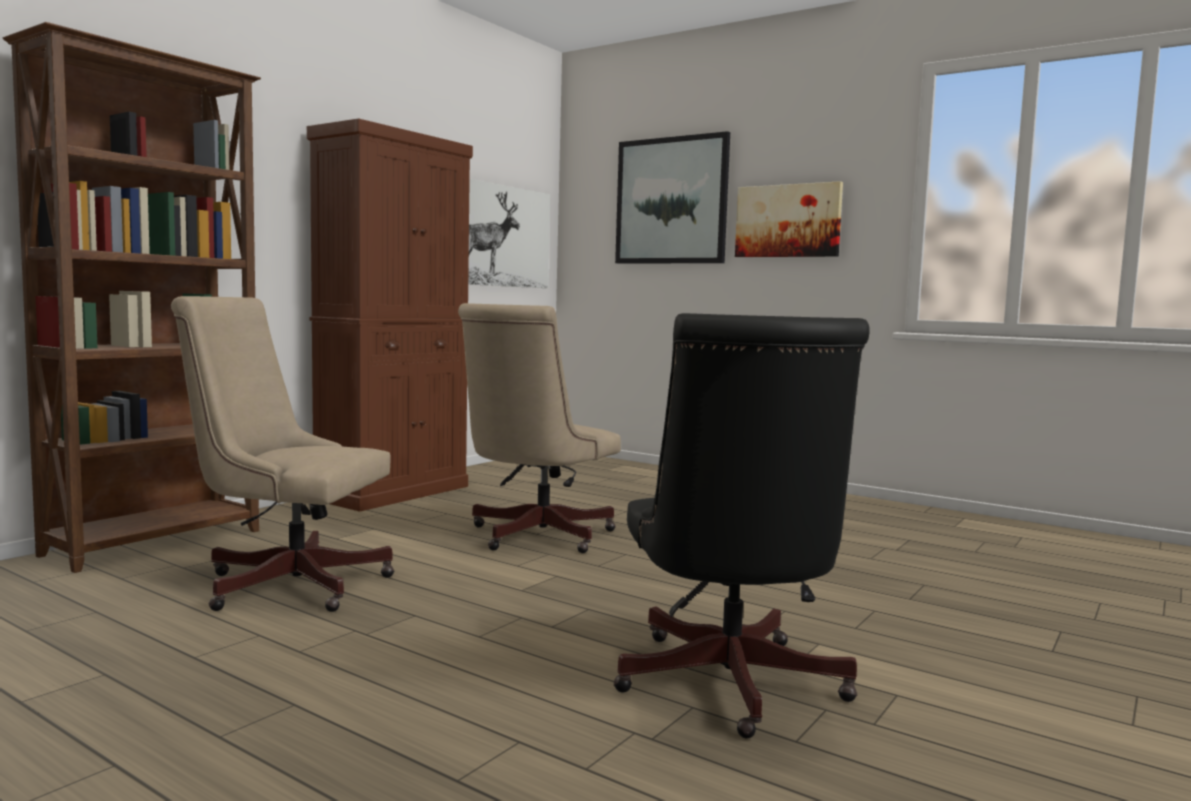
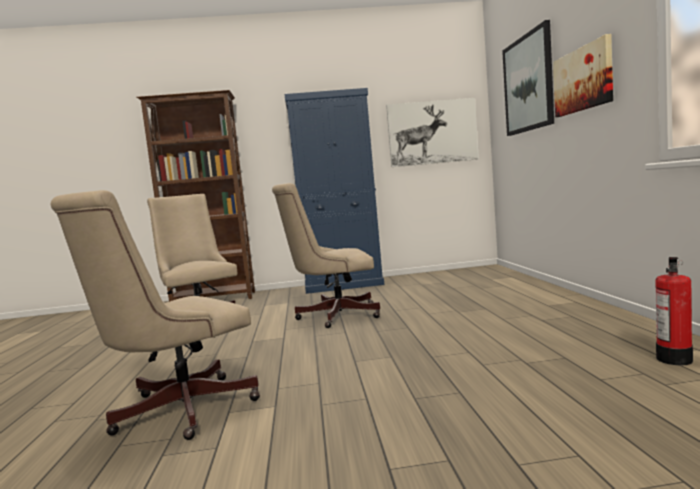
camera: 50 degrees right, 0 degrees up
brown cabinet [307,118,473,512] -> blue cabinet [285,88,384,294]
black office chair [614,313,870,739] -> beige office chair [50,190,260,440]
none -> fire extinguisher [655,257,693,365]

